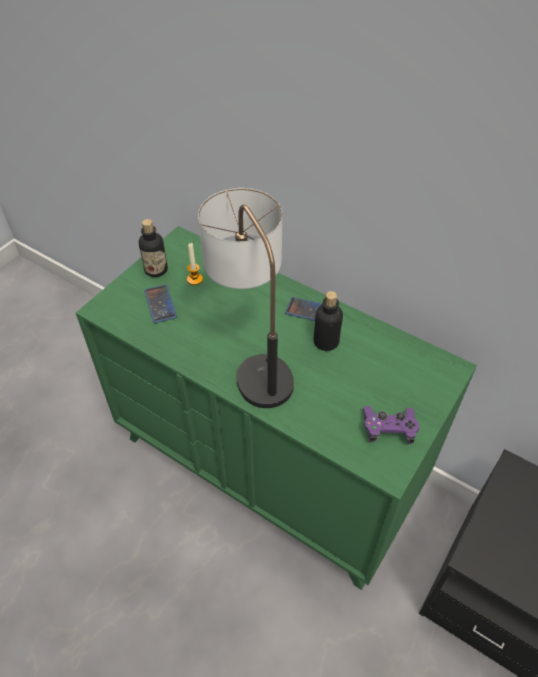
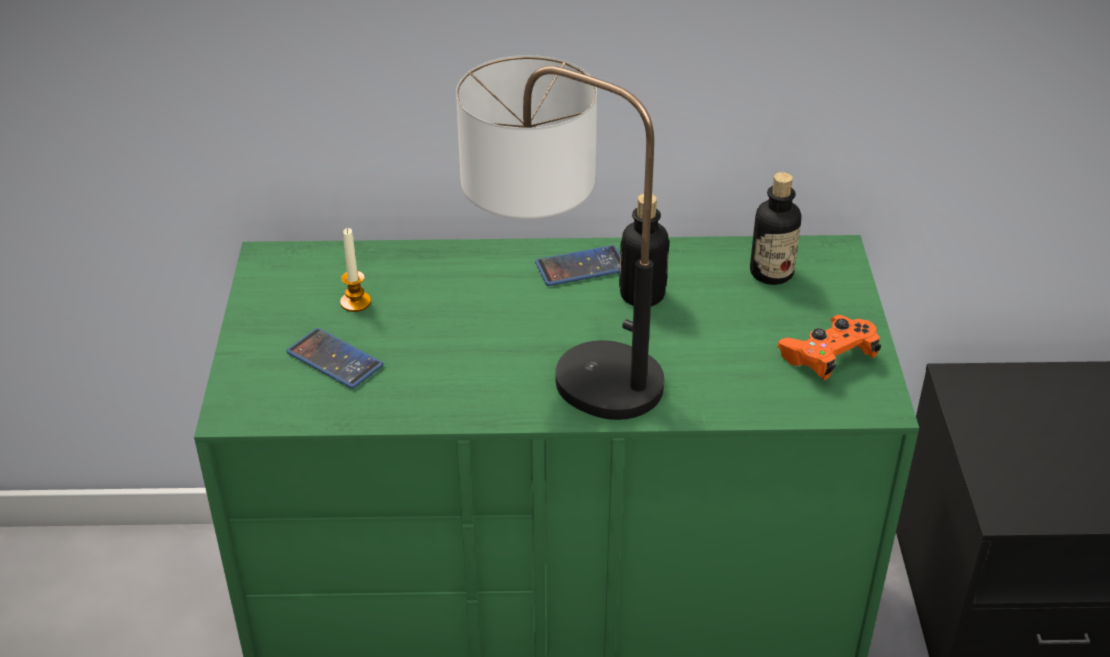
camera: 35 degrees left, 10 degrees down
bottle [139,219,168,277] -> bottle moved to [750,172,801,285]
purple game controller [363,406,420,444] -> orange game controller [777,315,881,380]

